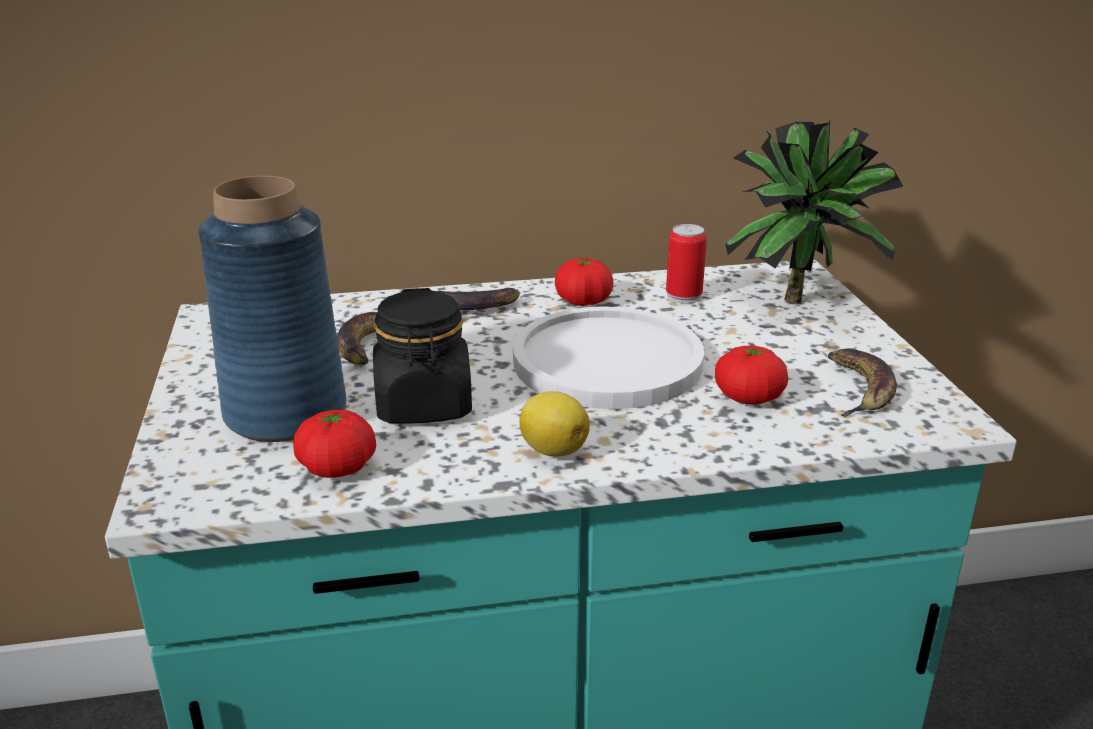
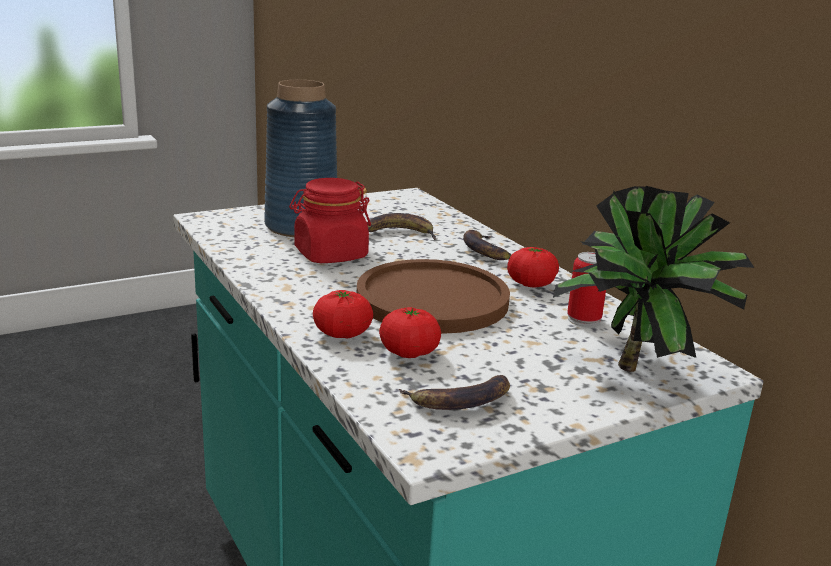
camera: 70 degrees right, 5 degrees down
tomato [293,410,376,478] -> tomato moved to [313,290,373,338]
black jar [373,288,472,424] -> red jar [289,178,371,263]
white plate [513,307,704,409] -> brown plate [357,259,510,334]
lemon [519,391,589,457] -> none

